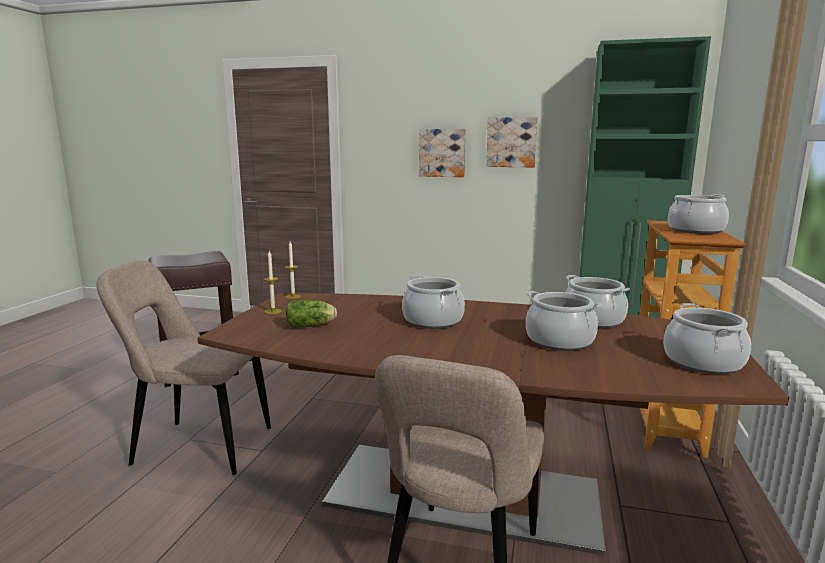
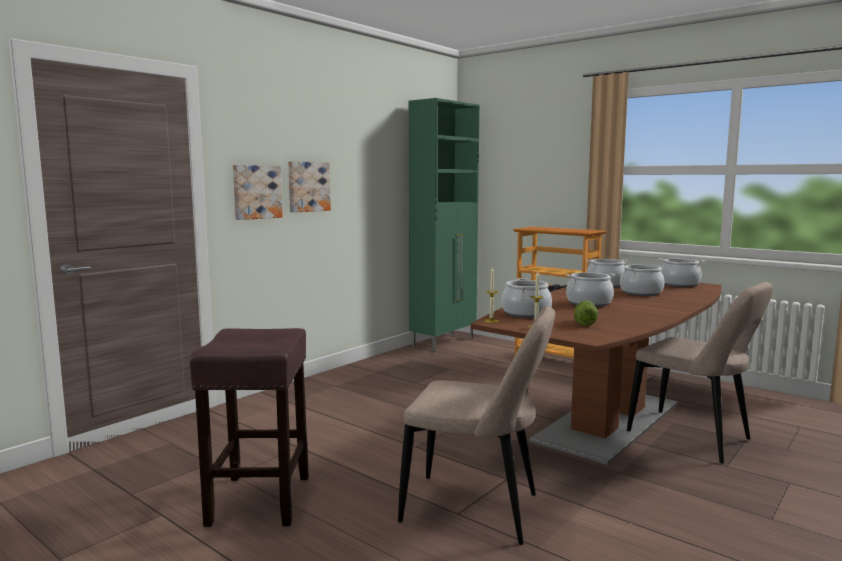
camera: 65 degrees left, 5 degrees down
beige chair [96,260,271,475] -> beige chair turned 105 degrees counterclockwise [398,306,555,545]
picture [486,117,538,167] -> picture moved to [233,165,283,220]
cooking pot [668,194,729,234] -> cooking pot moved to [502,278,552,318]

